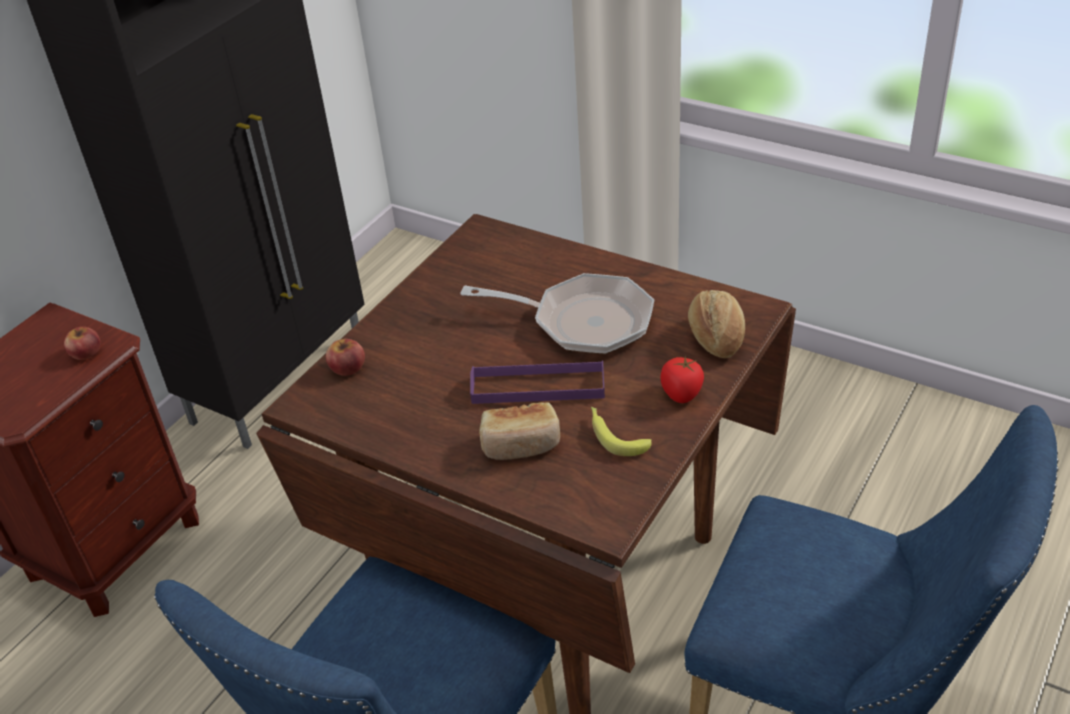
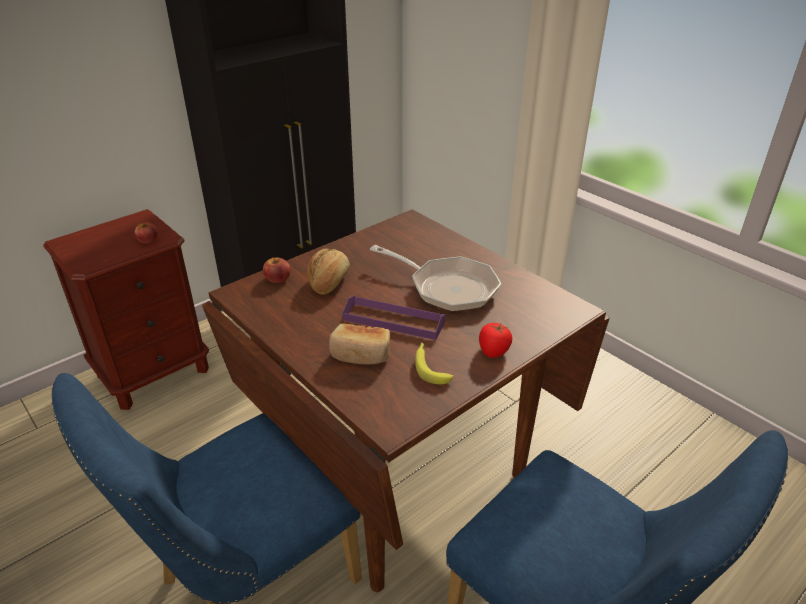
camera: 15 degrees right, 5 degrees down
bread [688,290,745,358] -> bread moved to [307,249,350,295]

